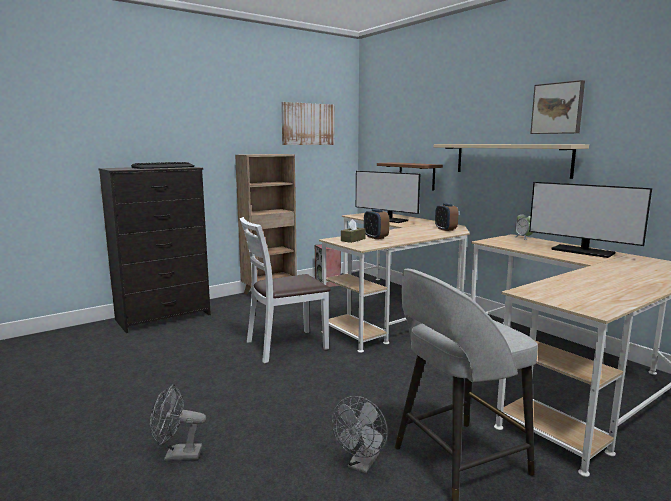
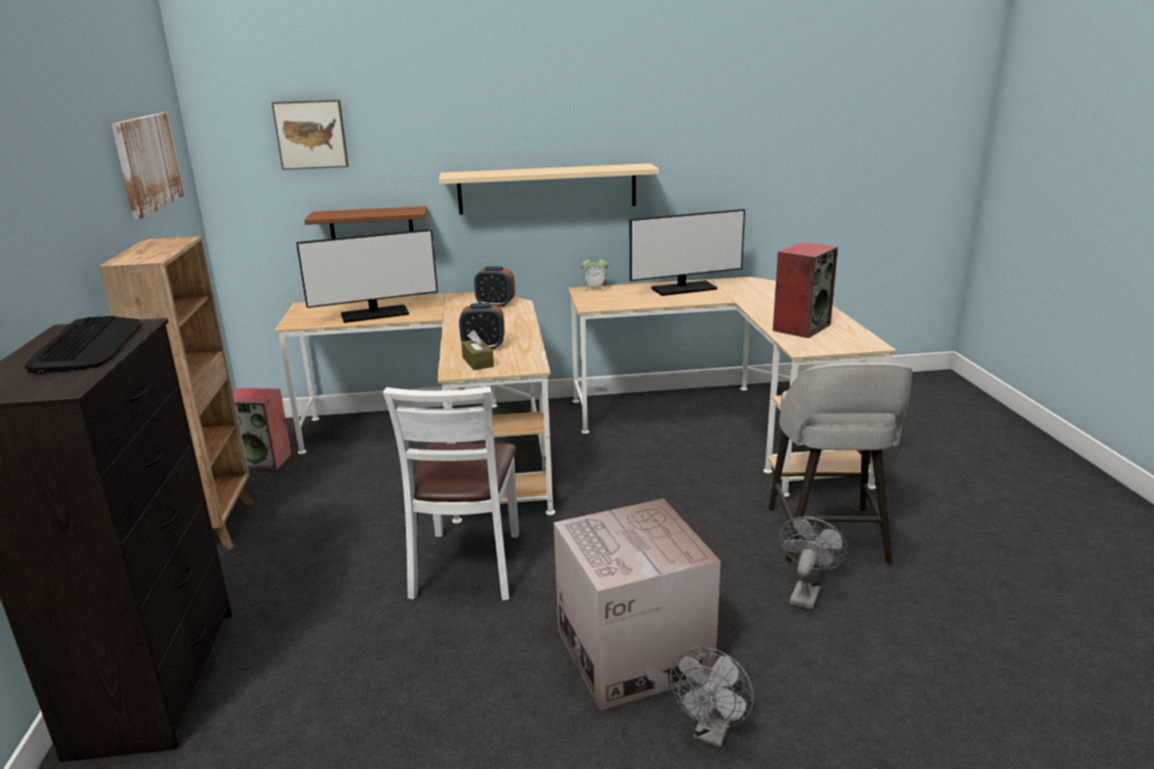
camera: 60 degrees left, 10 degrees up
grey fan [332,396,388,473] -> grey fan turned 120 degrees counterclockwise [779,517,848,610]
picture [530,80,585,134] -> picture moved to [272,100,349,170]
none -> cardboard box [554,499,721,710]
none -> speaker [773,242,838,338]

